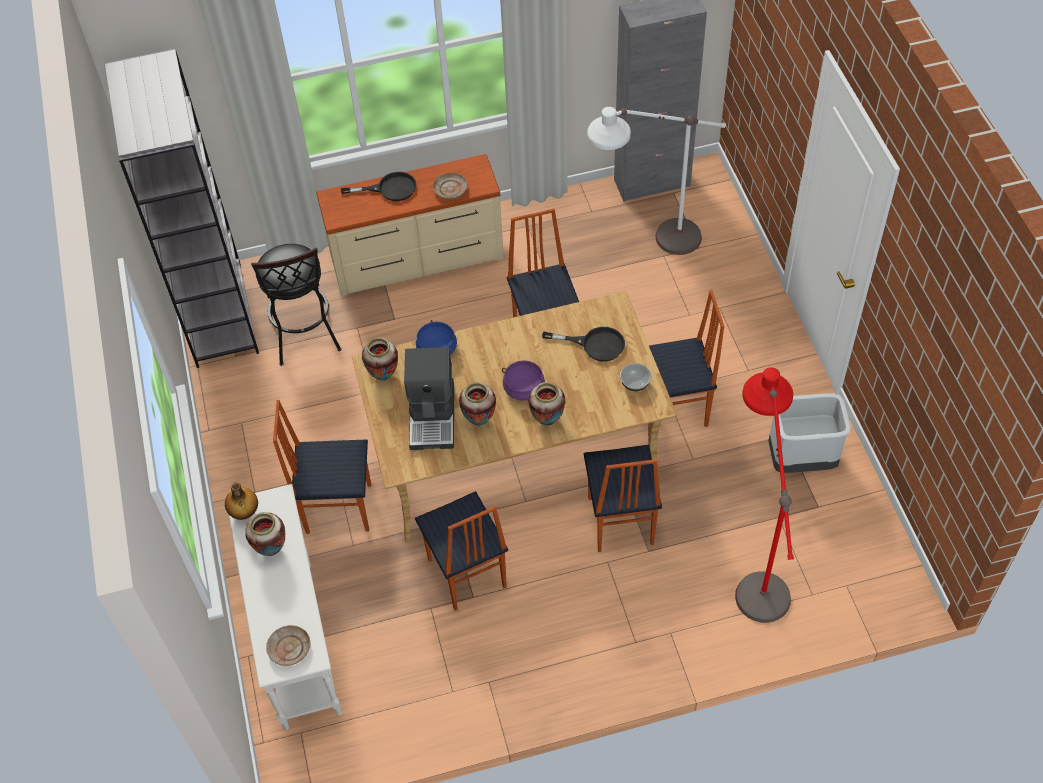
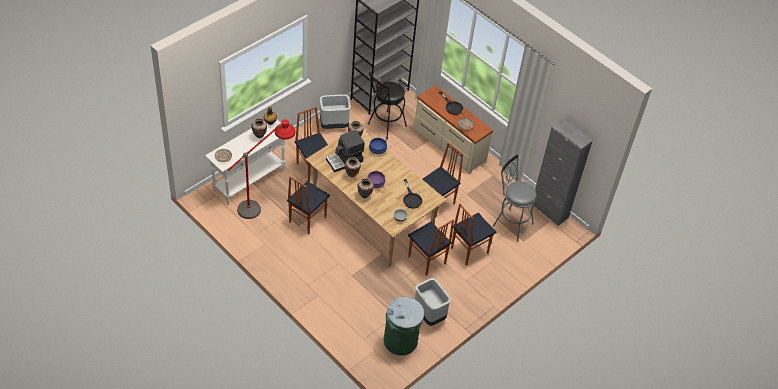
camera: 55 degrees right, 5 degrees down
chair [584,445,662,552] -> chair moved to [451,204,496,265]
white floor lamp [587,107,726,255] -> grey stool [493,154,536,242]
red floor lamp [735,367,794,623] -> red floor lamp moved to [227,119,295,219]
none -> grey trash can [320,94,351,129]
none -> green trash can [384,297,424,356]

